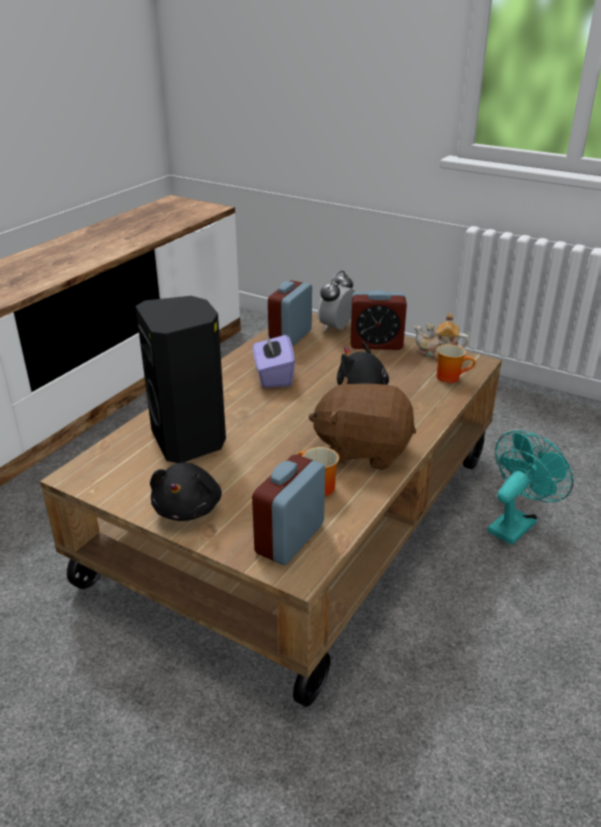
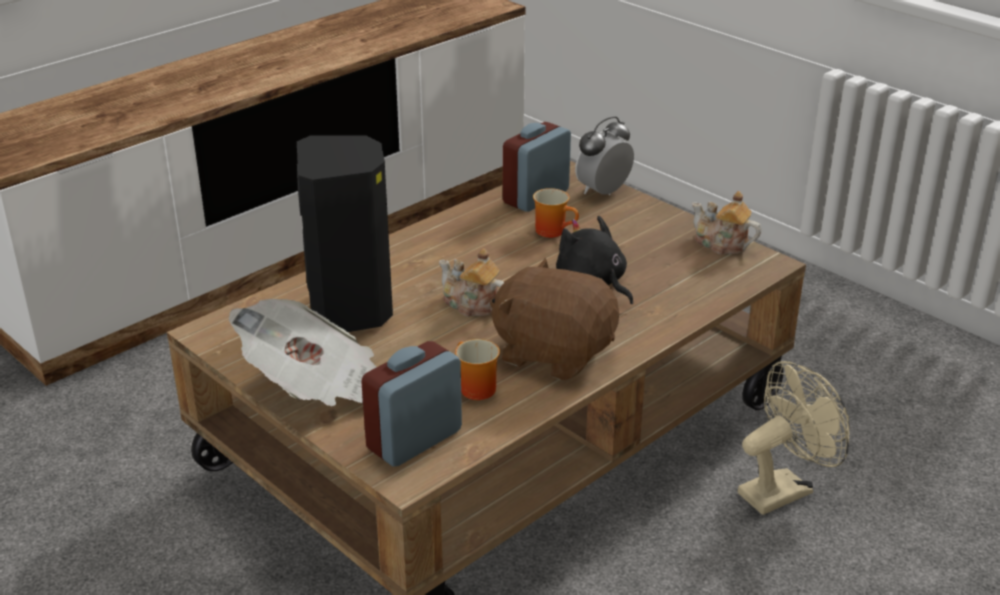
camera: 15 degrees right, 0 degrees up
black plush toy [150,462,222,521] -> newspaper [229,299,376,406]
purple tissue box [253,330,295,388] -> none
alarm clock [350,290,407,350] -> none
mug [437,344,475,383] -> mug moved to [533,188,579,238]
turquoise fan [488,430,573,545] -> beige fan [738,361,850,515]
none -> teapot [439,248,504,317]

